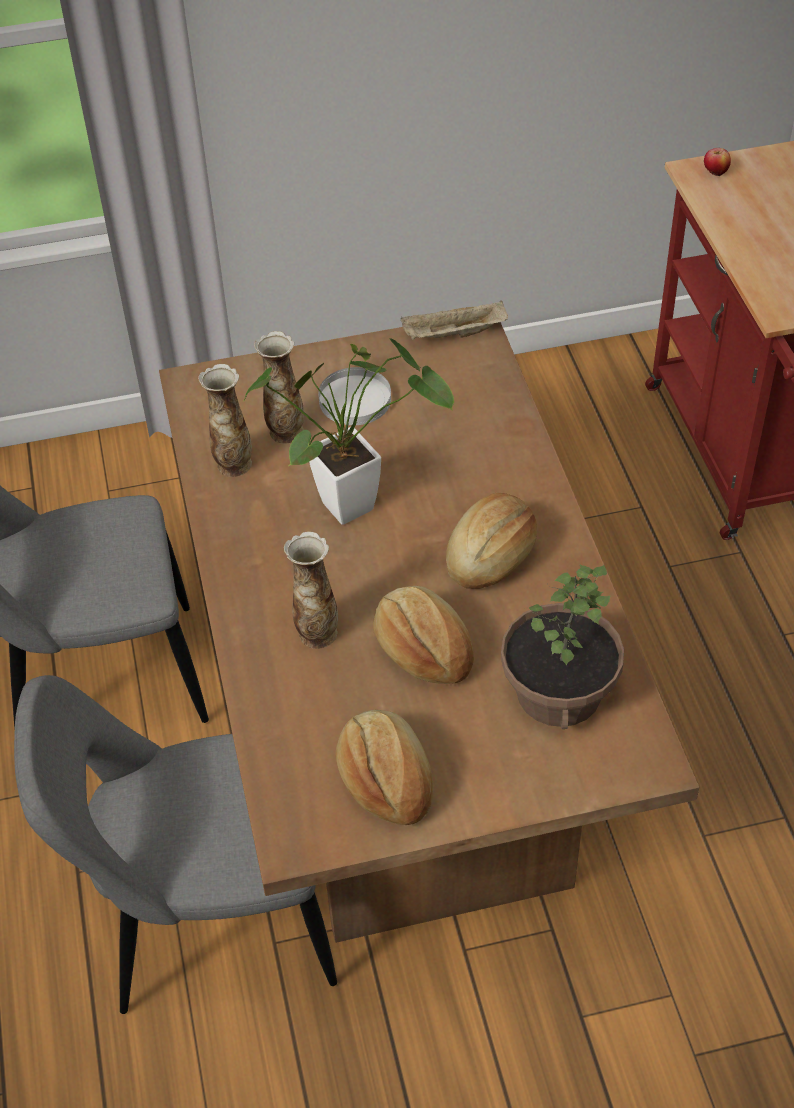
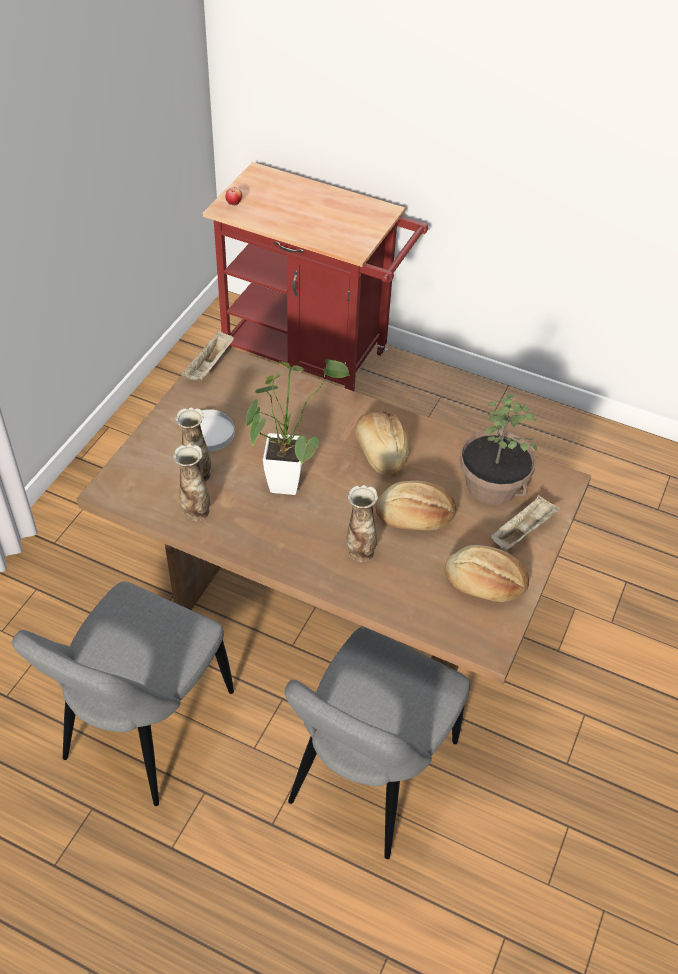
camera: 55 degrees left, 0 degrees up
none -> beige tray [491,495,561,551]

